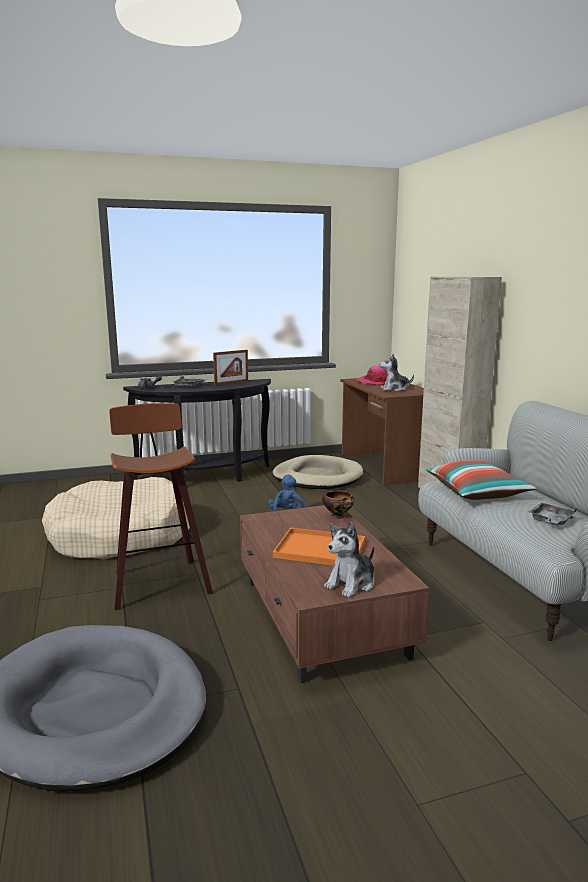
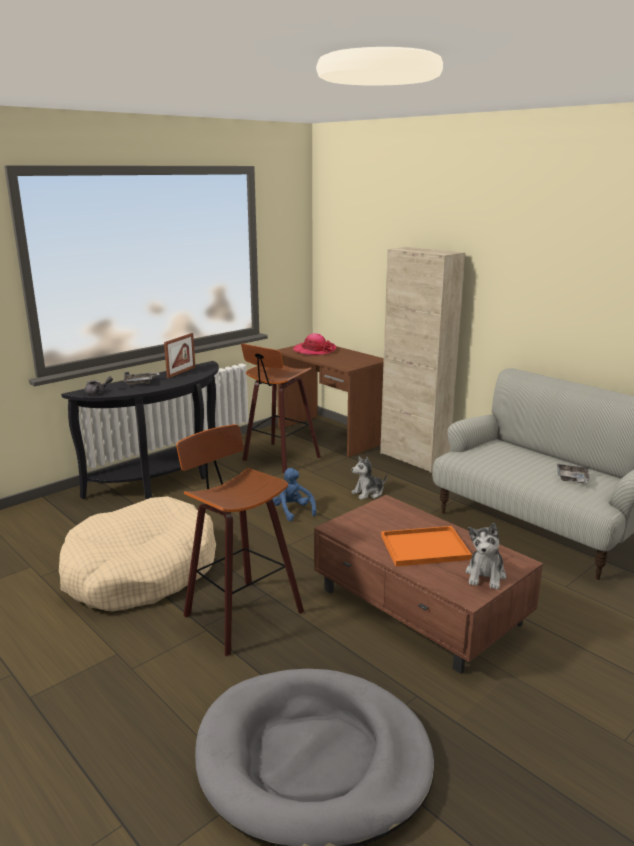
camera: 25 degrees left, 5 degrees up
beige dog bed [272,455,363,489] -> stool [241,343,321,473]
bowl [322,491,354,519] -> none
plush toy [380,354,414,391] -> plush toy moved to [351,457,387,500]
pillow [426,460,536,500] -> none

